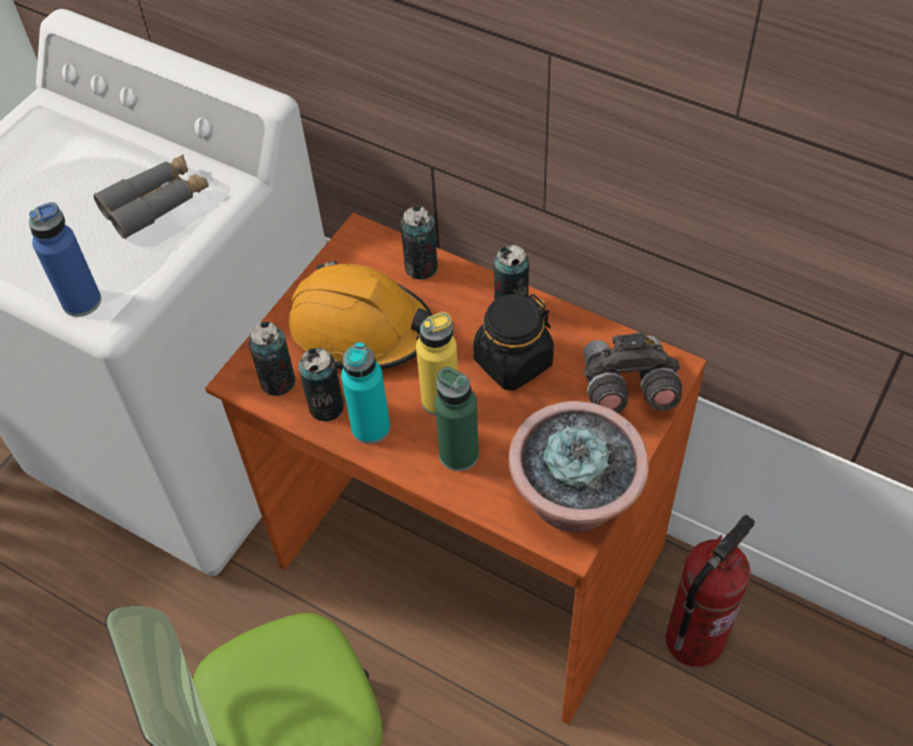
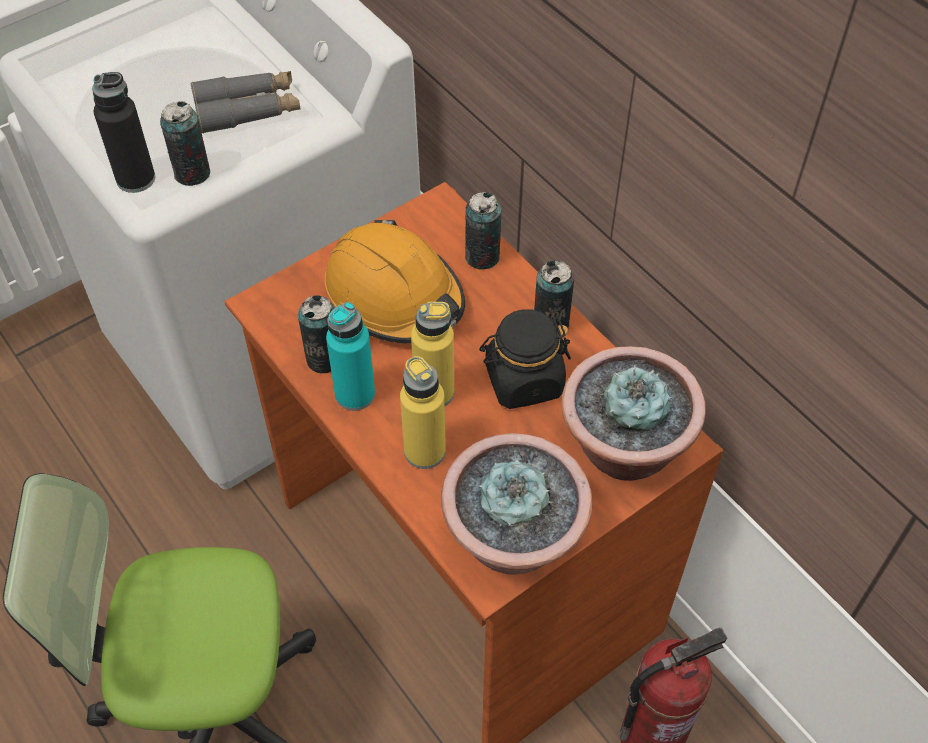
camera: 20 degrees right, 0 degrees up
blue bottle [29,202,101,317] -> black bottle [92,72,155,193]
can [248,321,296,396] -> can moved to [160,101,210,186]
green bottle [435,367,479,471] -> yellow bottle [400,356,446,469]
grey binoculars [584,332,682,413] -> potted plant [562,346,706,481]

